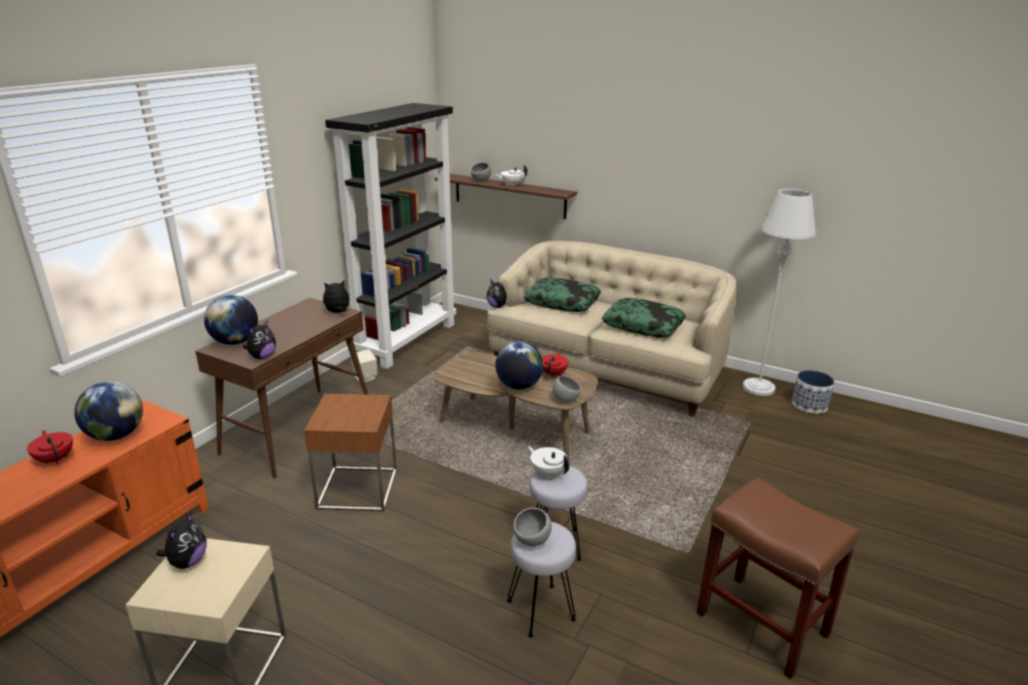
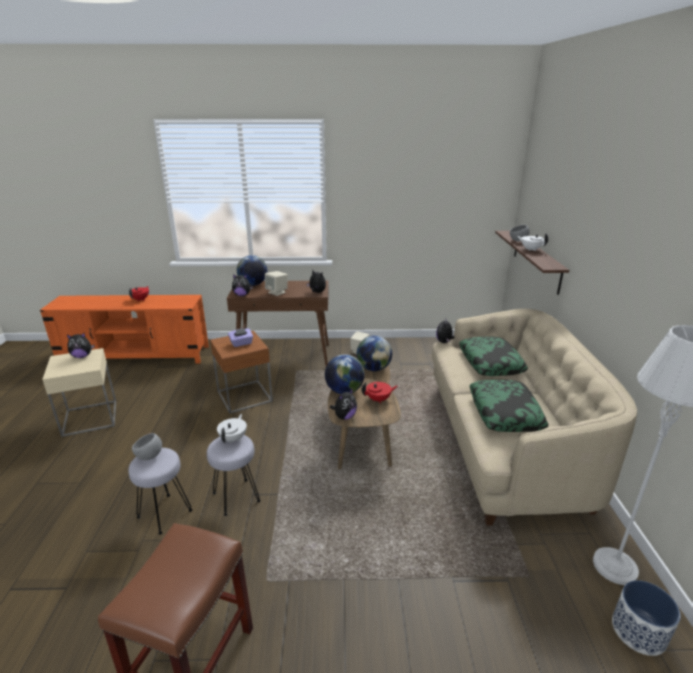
camera: 60 degrees right, 0 degrees up
globe [74,381,143,441] -> globe moved to [357,336,392,371]
black bookcase [325,103,456,369] -> none
grey bowl [553,375,581,402] -> plush toy [330,388,357,420]
none -> purple tissue box [228,328,253,347]
none -> beige speaker [265,271,288,296]

